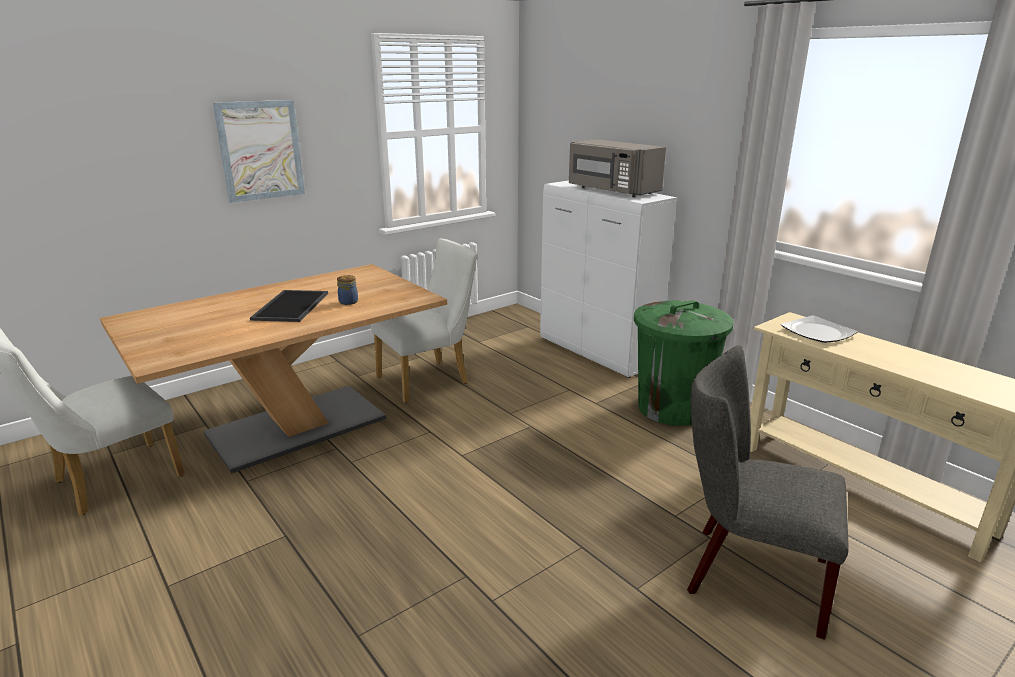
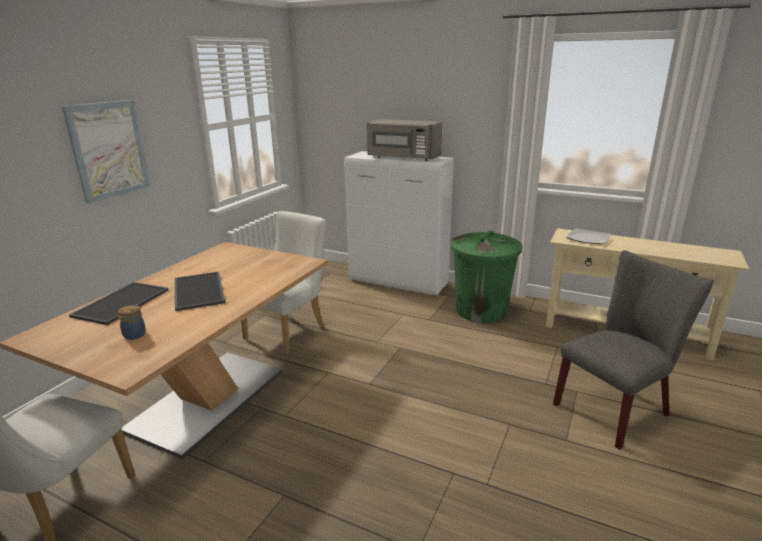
camera: 25 degrees left, 0 degrees up
jar [337,275,358,305] -> jar moved to [118,305,146,340]
grey chair [687,345,849,640] -> grey chair turned 150 degrees clockwise [553,250,714,450]
none -> tray [69,282,168,325]

